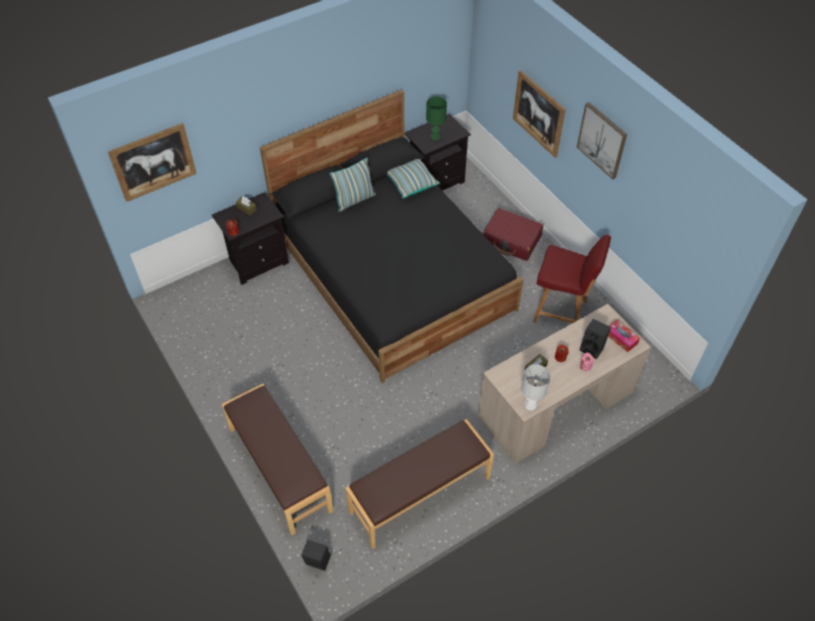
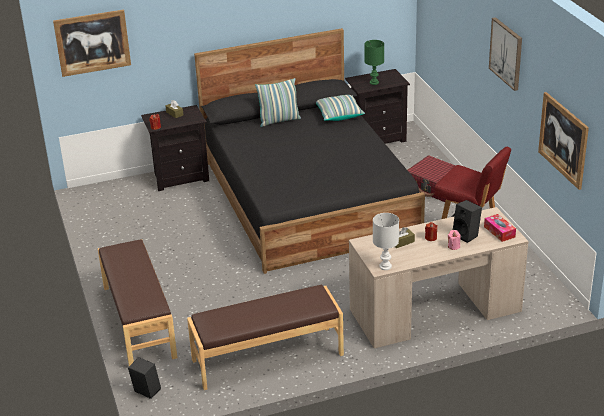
camera: 15 degrees right, 20 degrees down
picture [513,70,566,158] -> picture moved to [538,92,589,190]

